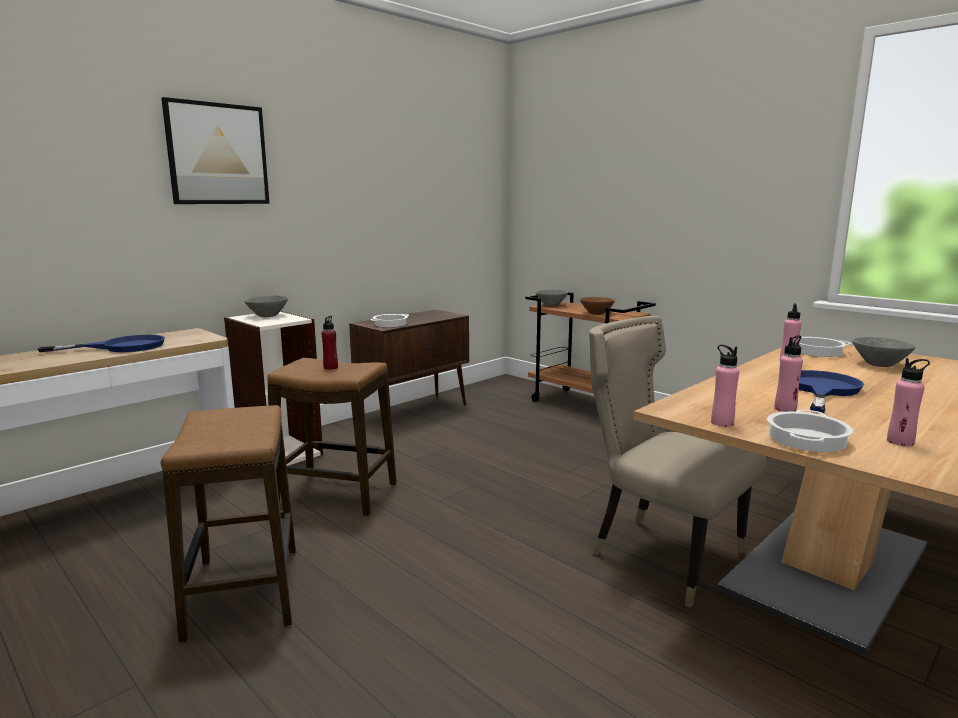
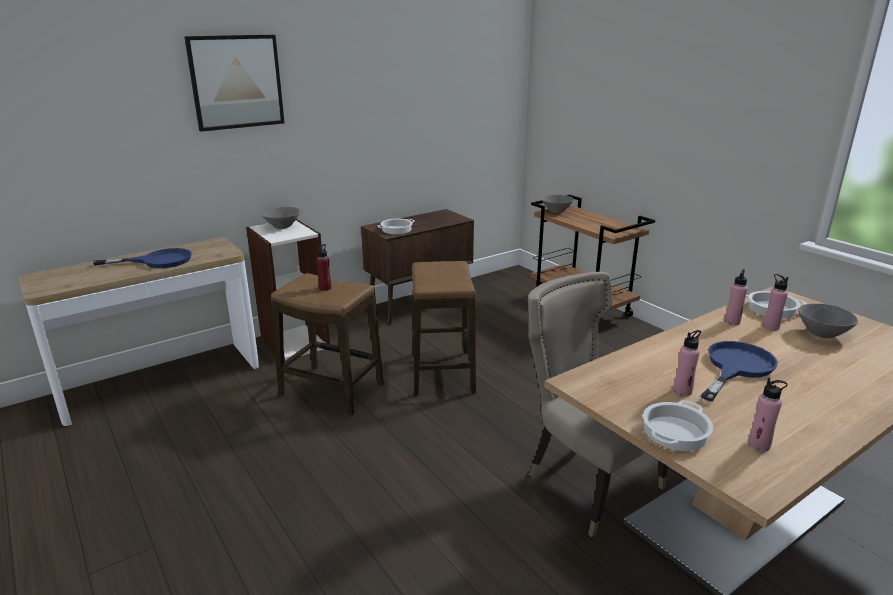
camera: 10 degrees right, 10 degrees up
stool [161,405,296,642] -> stool moved to [412,261,476,396]
brown bowl [580,297,615,315] -> none
pink bottle [711,345,739,427] -> pink bottle moved to [763,274,788,331]

